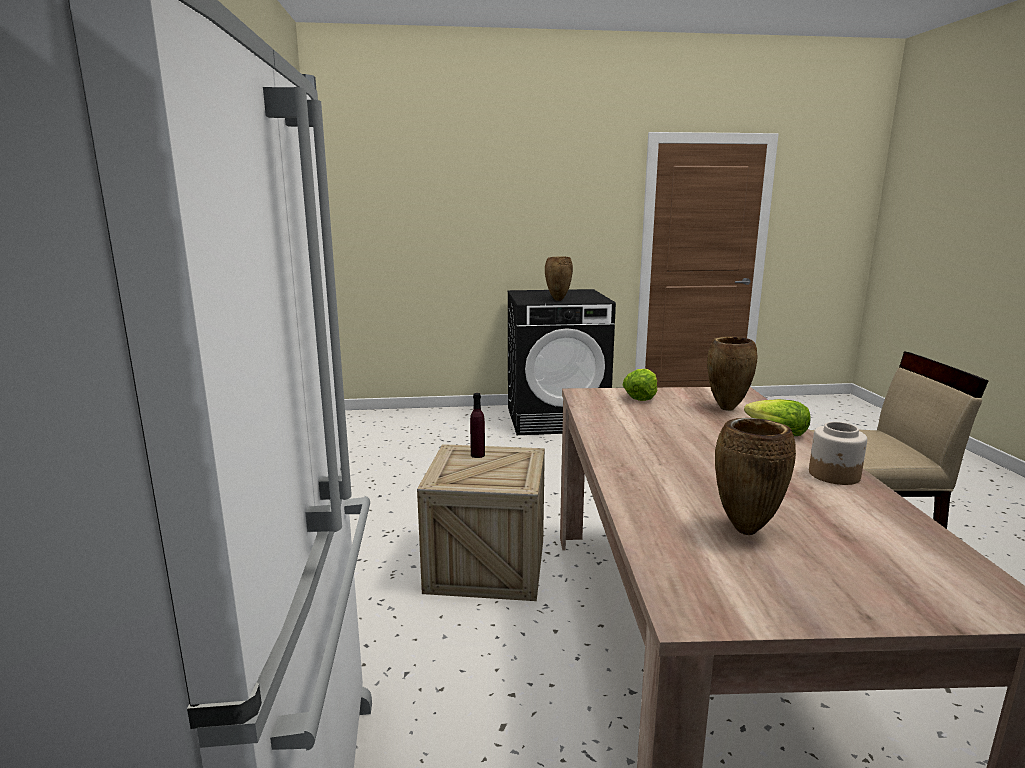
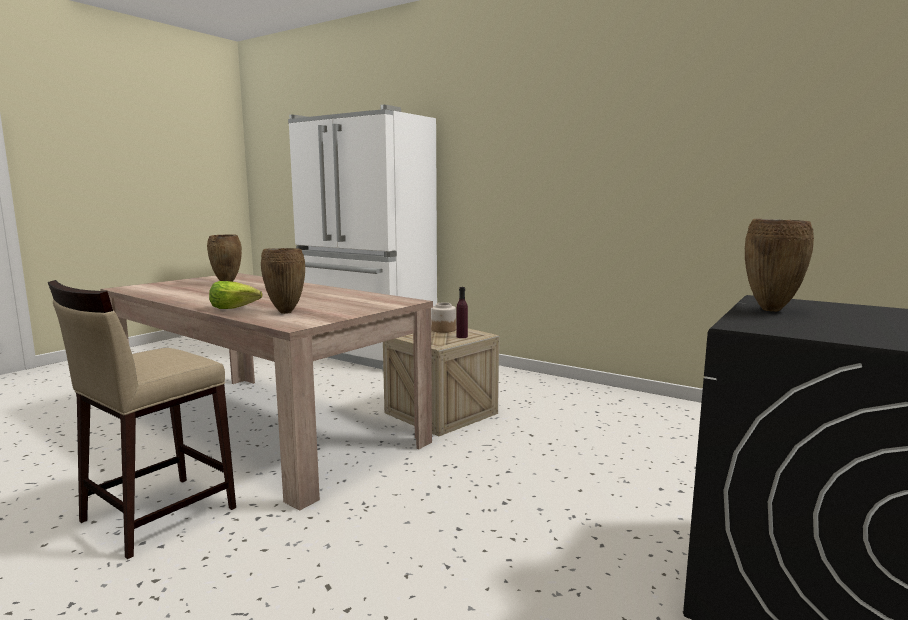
camera: 130 degrees right, 5 degrees down
lettuce [622,369,657,401] -> none
jar [809,422,867,485] -> jar moved to [431,303,456,333]

